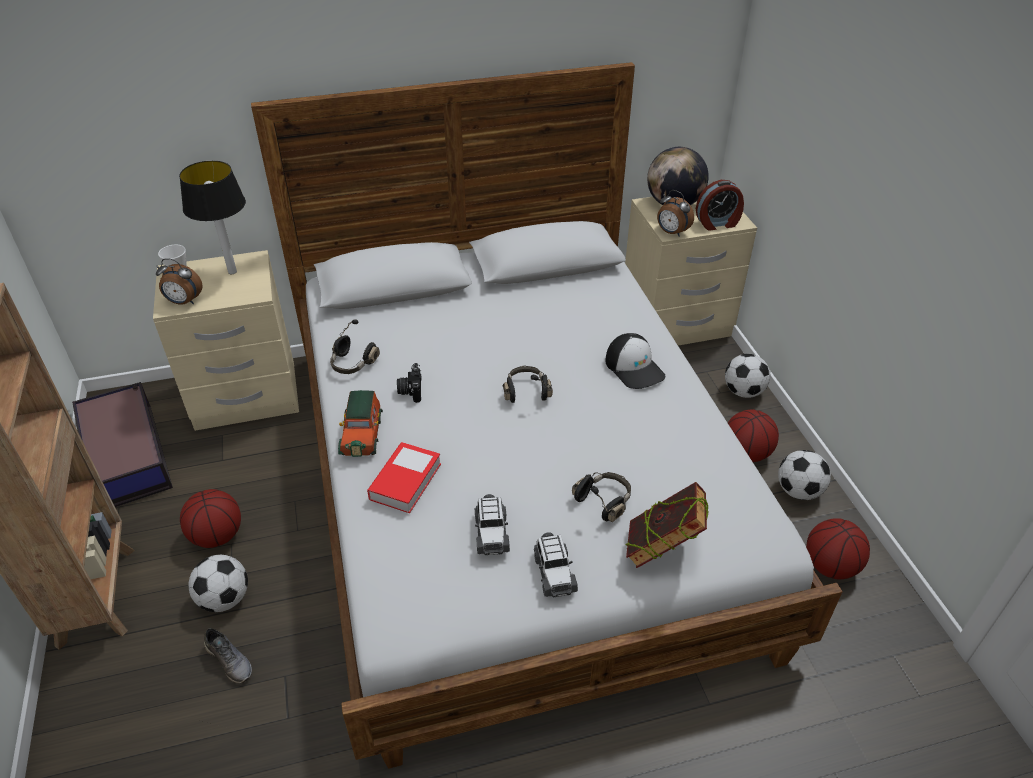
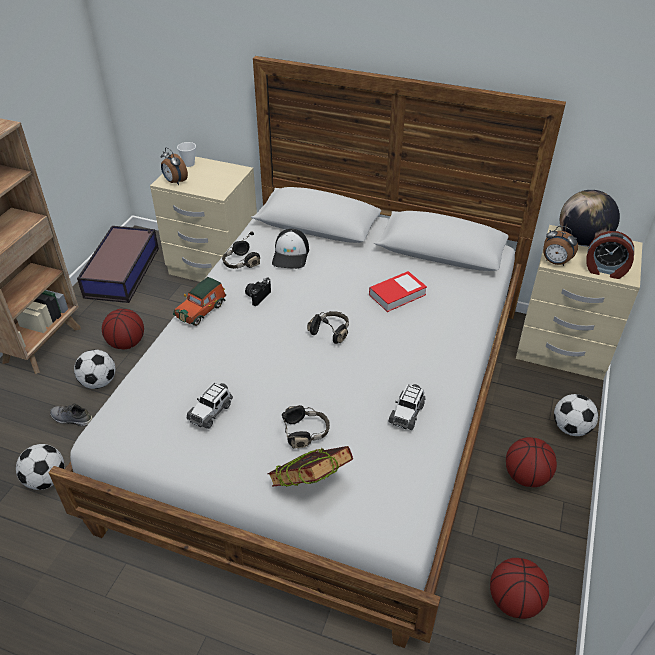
camera: 35 degrees right, 0 degrees up
table lamp [179,161,246,274] -> none
grey shoe [204,628,252,684] -> grey shoe turned 120 degrees clockwise [50,404,93,427]
book [367,442,441,513] -> book moved to [369,271,427,312]
toy car [534,532,578,598] -> toy car moved to [388,384,426,430]
cap [605,333,666,389] -> cap moved to [272,229,309,269]
alarm clock [657,190,694,237] -> alarm clock turned 45 degrees counterclockwise [543,226,578,266]
football [778,450,831,500] -> football moved to [16,444,64,490]

